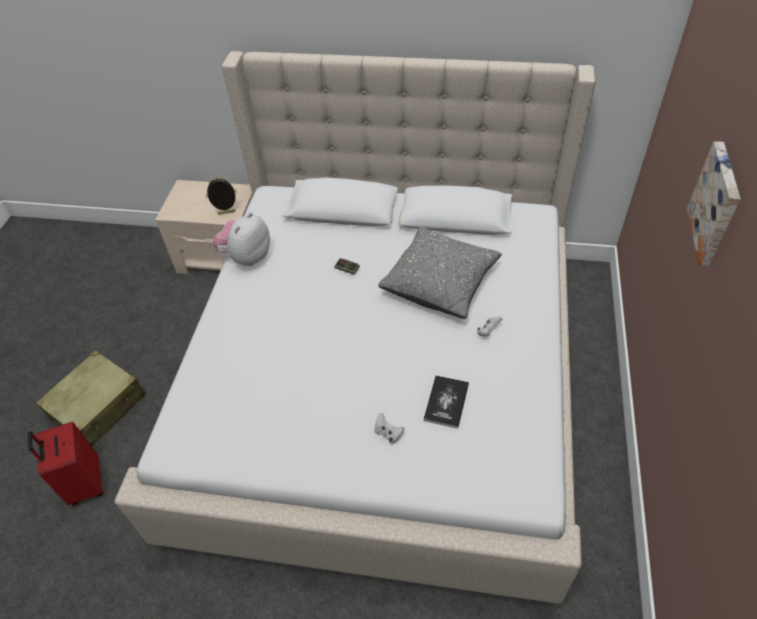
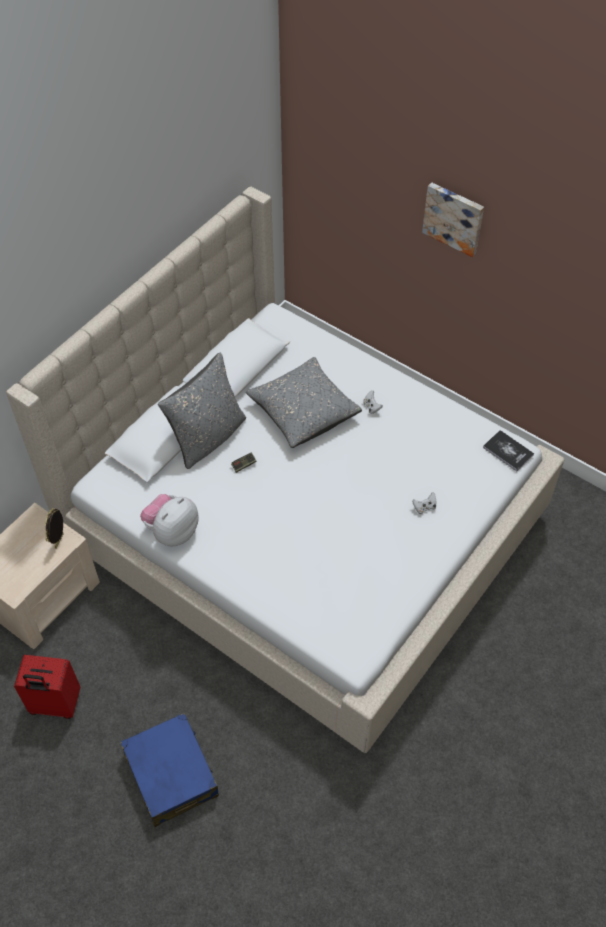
camera: 65 degrees left, 5 degrees up
red suitcase [28,422,103,505] -> red suitcase moved to [14,655,81,719]
beige suitcase [36,350,146,446] -> blue suitcase [120,713,219,827]
plush toy [213,212,270,266] -> plush toy turned 75 degrees clockwise [140,494,198,546]
book [424,375,469,429] -> book moved to [483,430,534,471]
none -> grey pillow [158,353,246,469]

